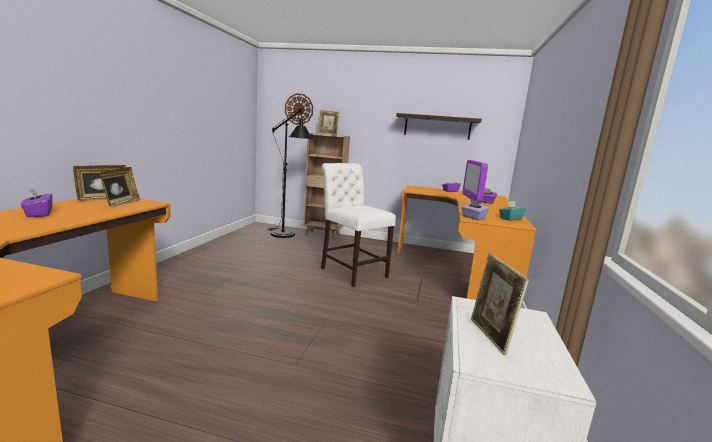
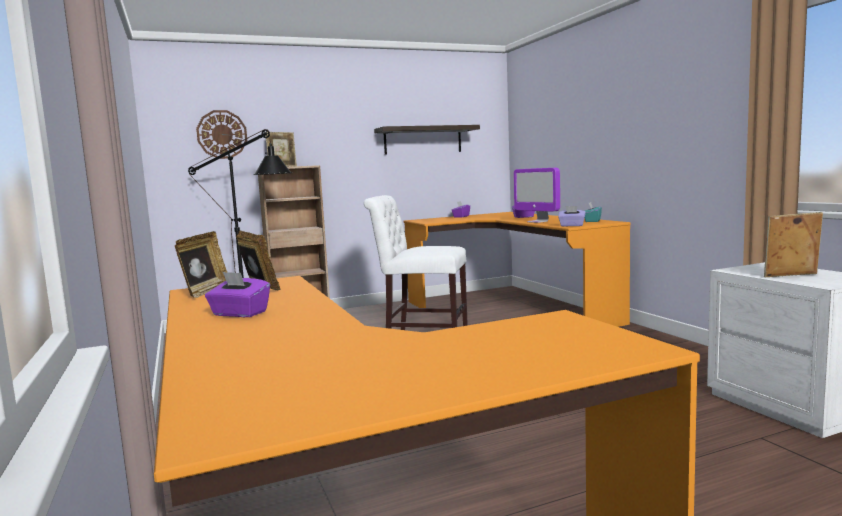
camera: 35 degrees left, 5 degrees down
picture frame [471,253,529,355] -> picture frame turned 135 degrees clockwise [764,212,823,277]

